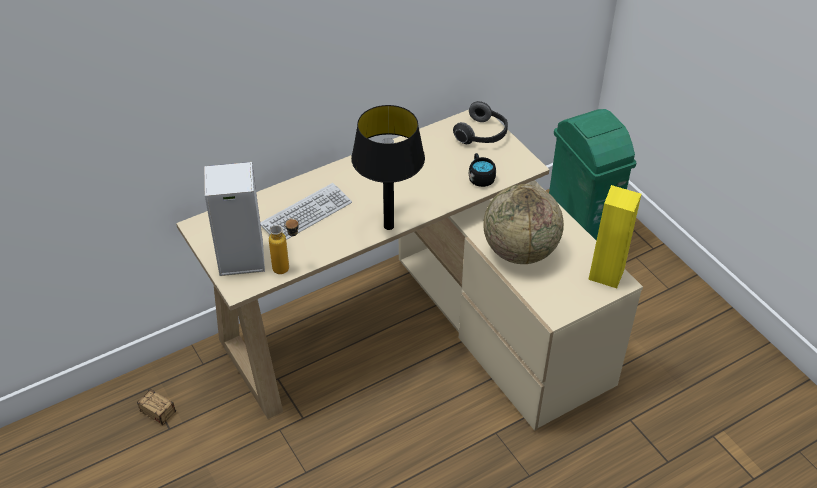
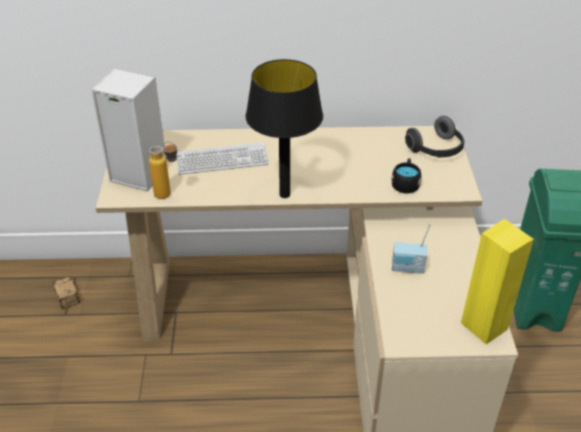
camera: 30 degrees right, 5 degrees down
globe [483,184,564,264] -> radio [392,224,431,274]

